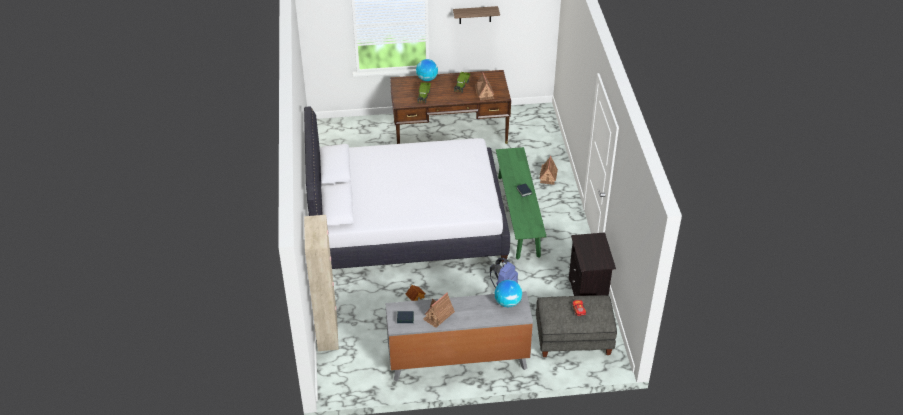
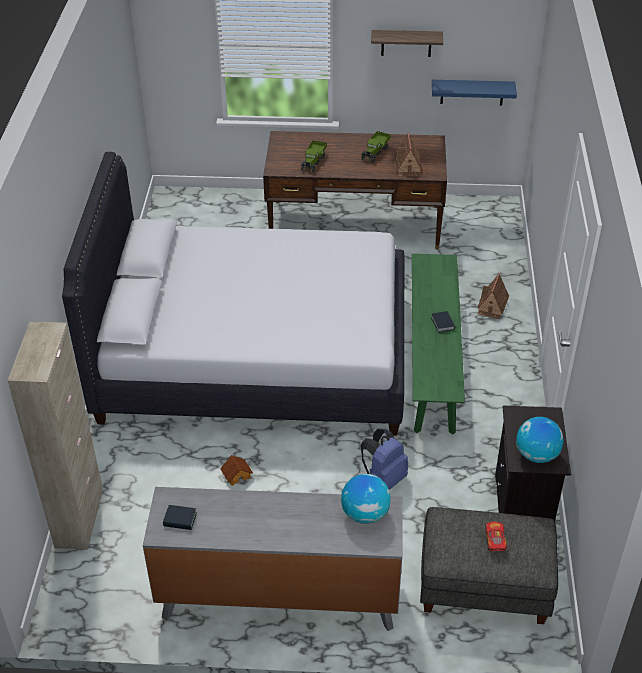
camera: 10 degrees right, 0 degrees up
globe [416,59,438,81] -> globe moved to [516,417,564,463]
toy house [423,293,455,328] -> none
none -> blue shelf [432,80,517,105]

